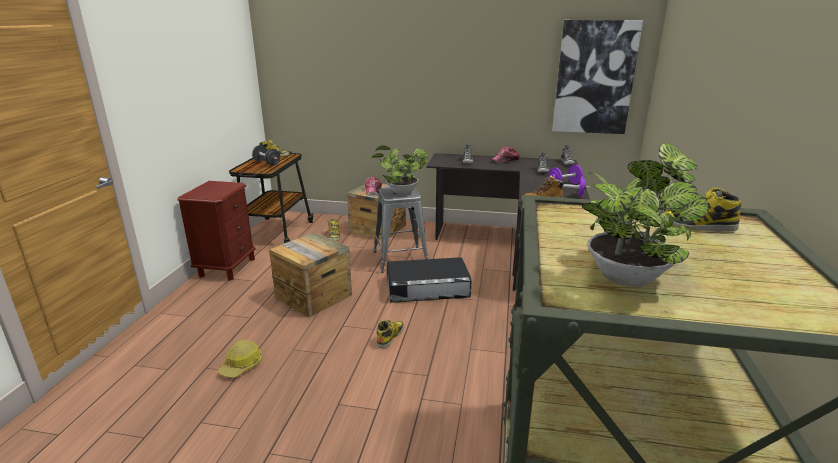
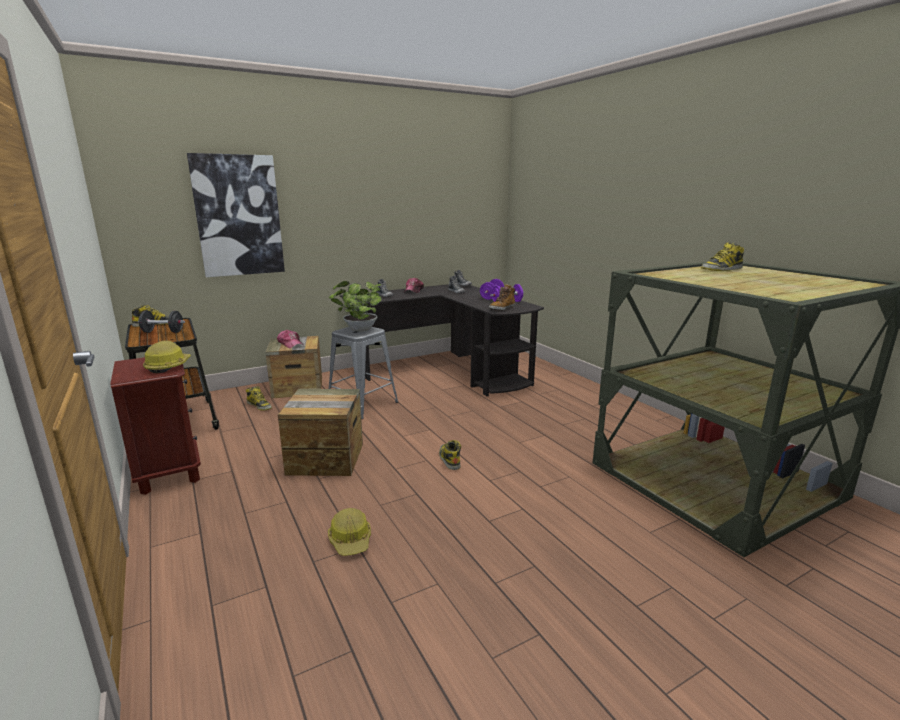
camera: 40 degrees left, 5 degrees down
black storage box [387,257,471,303] -> none
picture [552,20,643,134] -> picture moved to [187,153,285,277]
potted plant [582,142,709,287] -> none
none -> hard hat [143,341,191,373]

